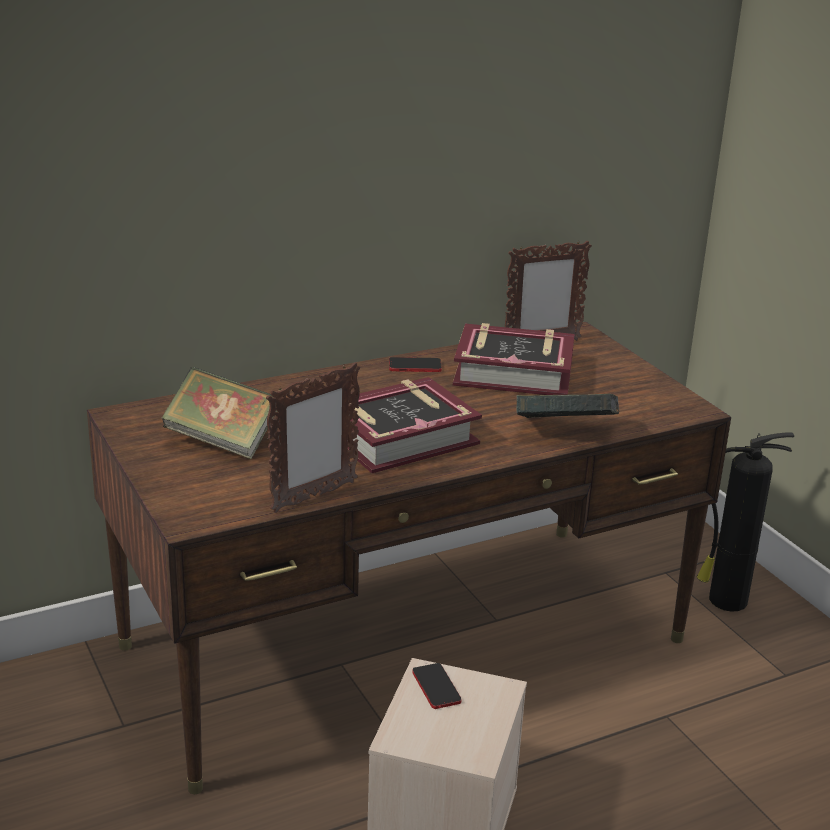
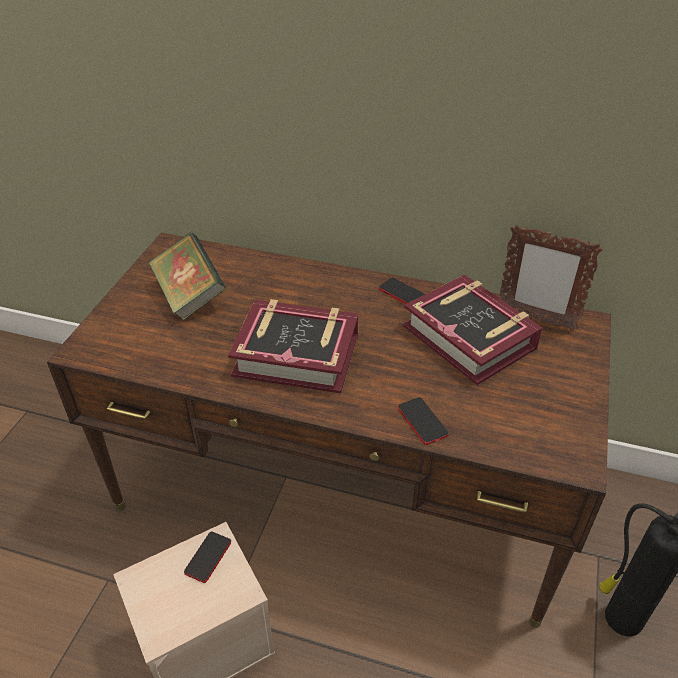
camera: 45 degrees right, 15 degrees up
picture frame [266,362,360,513] -> none
book [516,394,619,418] -> phone [398,397,449,445]

